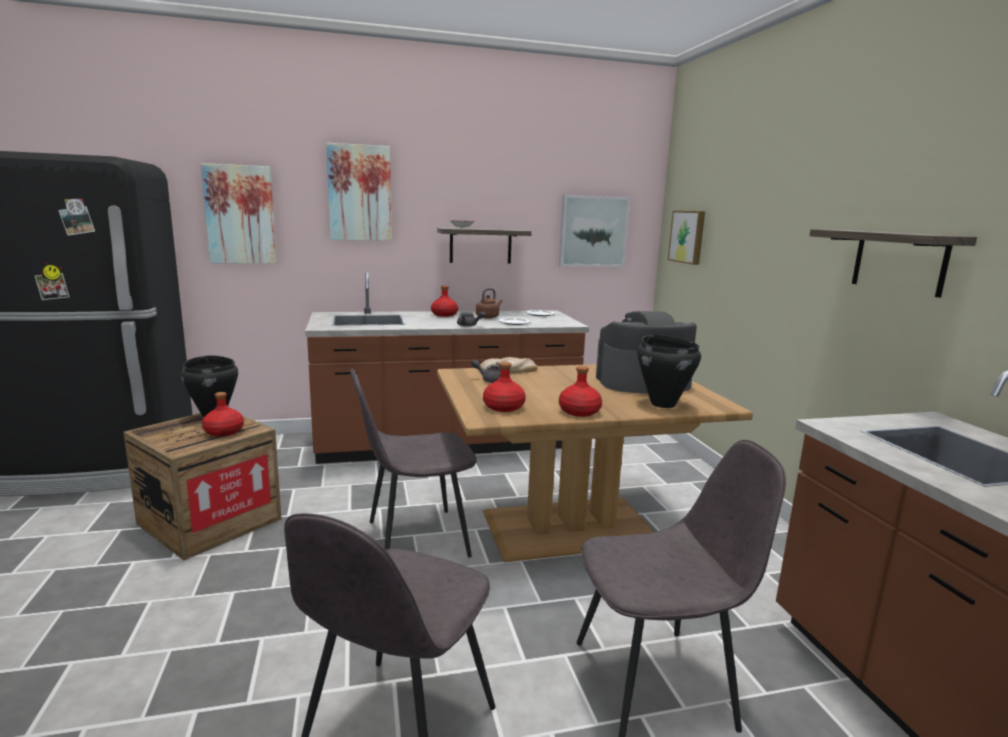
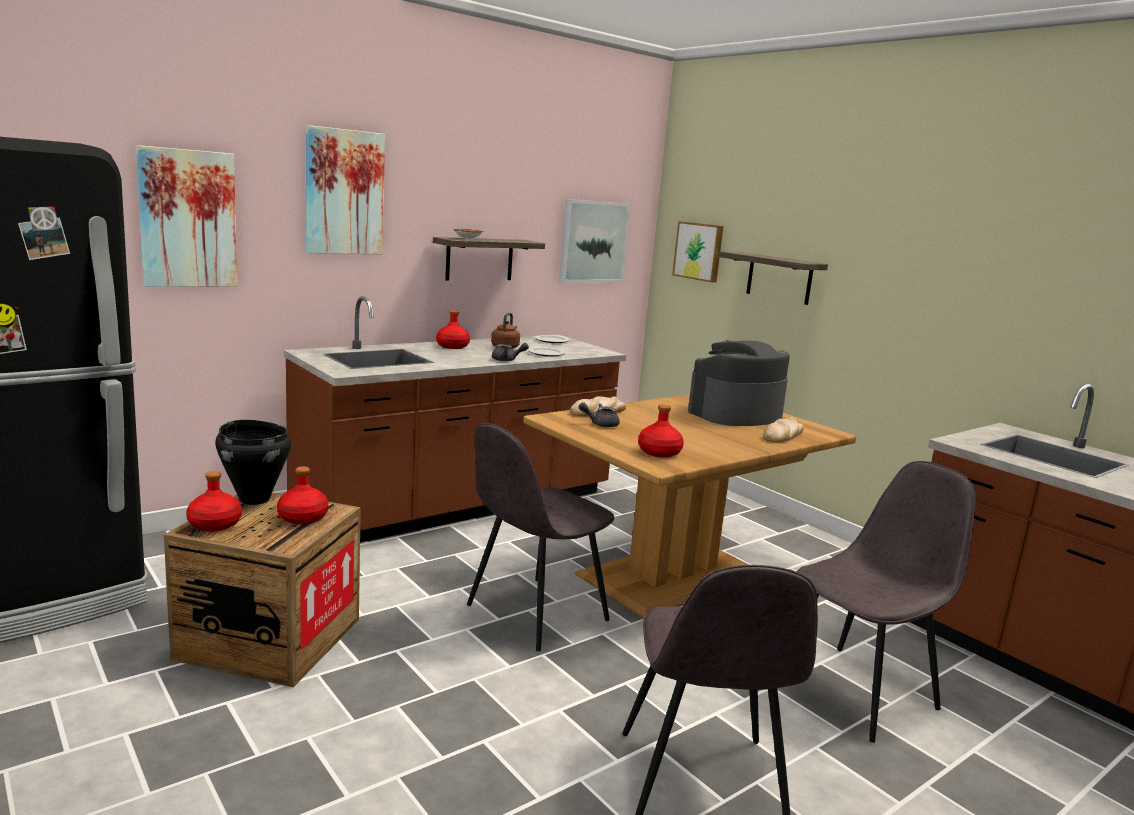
camera: 25 degrees left, 0 degrees up
red bottle [559,366,602,417] -> red bottle moved to [186,471,242,531]
black cooking pot [637,335,701,408] -> bread [763,417,804,442]
shelf [809,229,977,298] -> shelf moved to [718,251,828,305]

